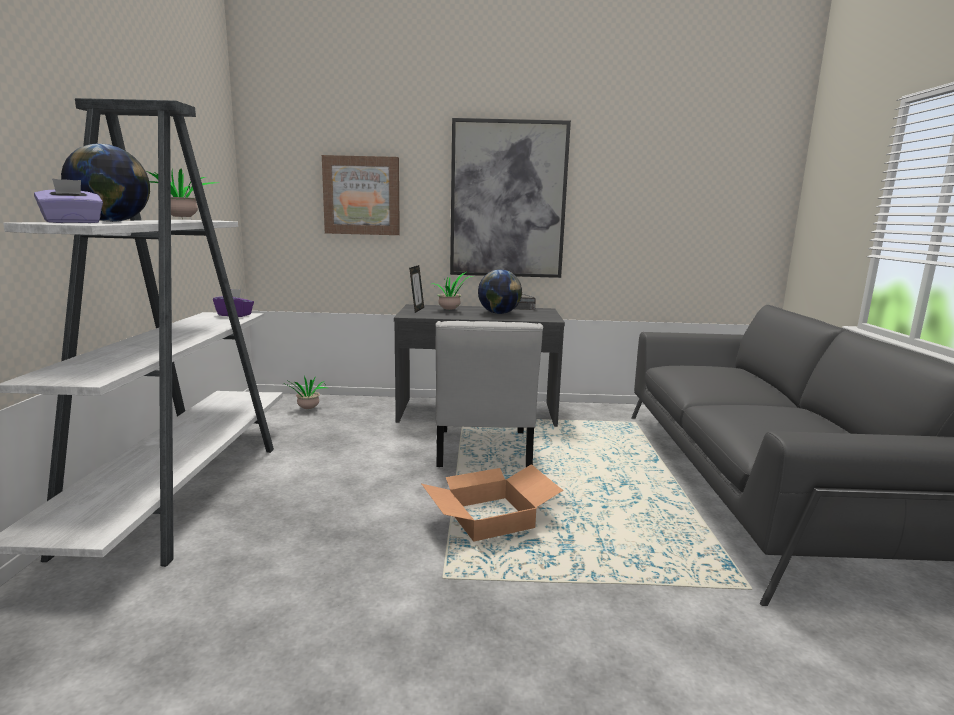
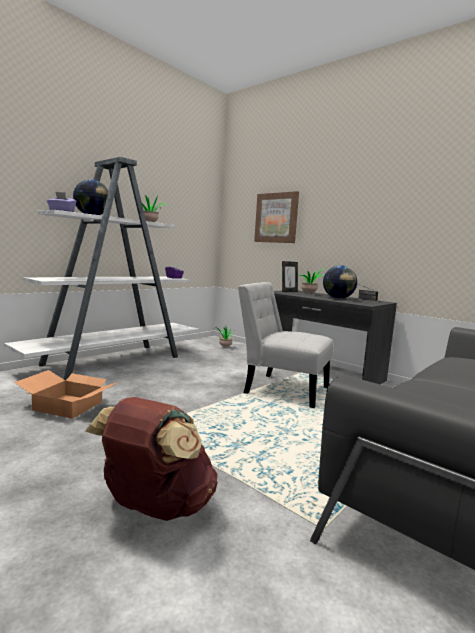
camera: 40 degrees right, 5 degrees down
cardboard box [422,464,563,542] -> cardboard box moved to [14,370,118,419]
white chair [435,321,543,467] -> white chair turned 75 degrees clockwise [238,282,333,408]
picture [450,118,571,278] -> none
none -> brown backpack [85,397,218,521]

